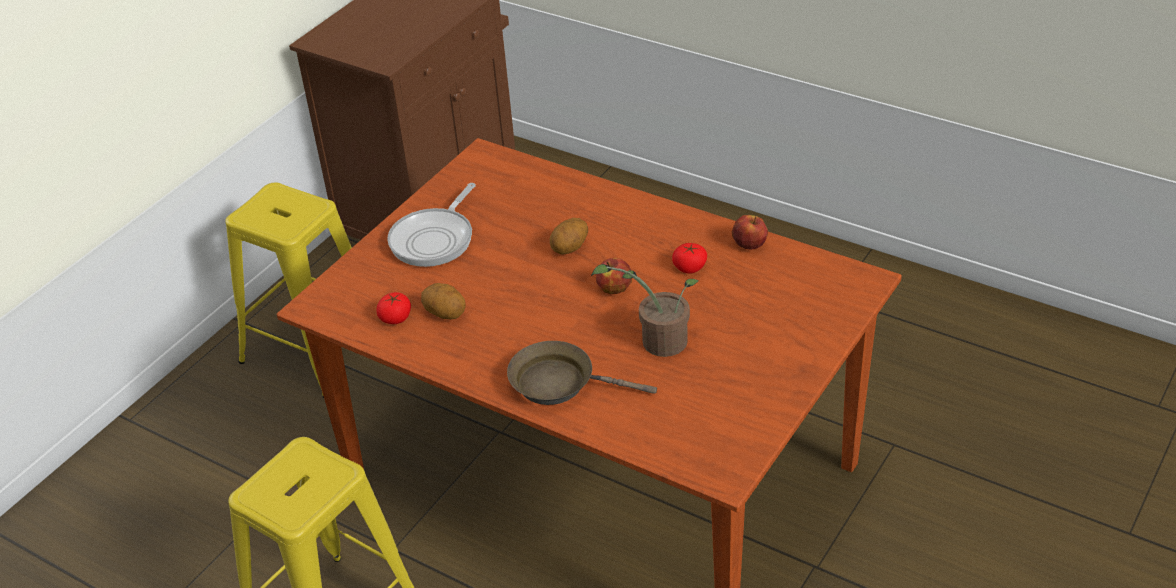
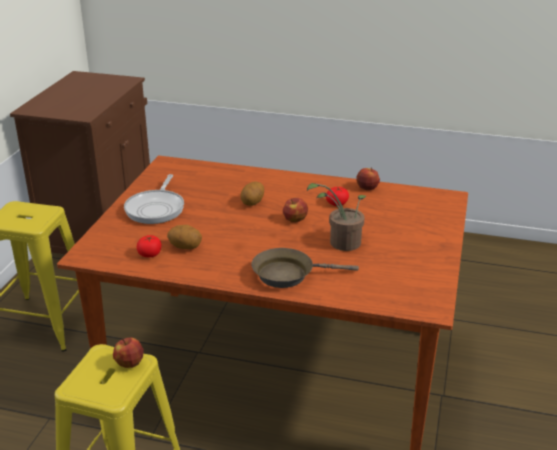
camera: 20 degrees left, 10 degrees down
none -> apple [113,338,143,368]

